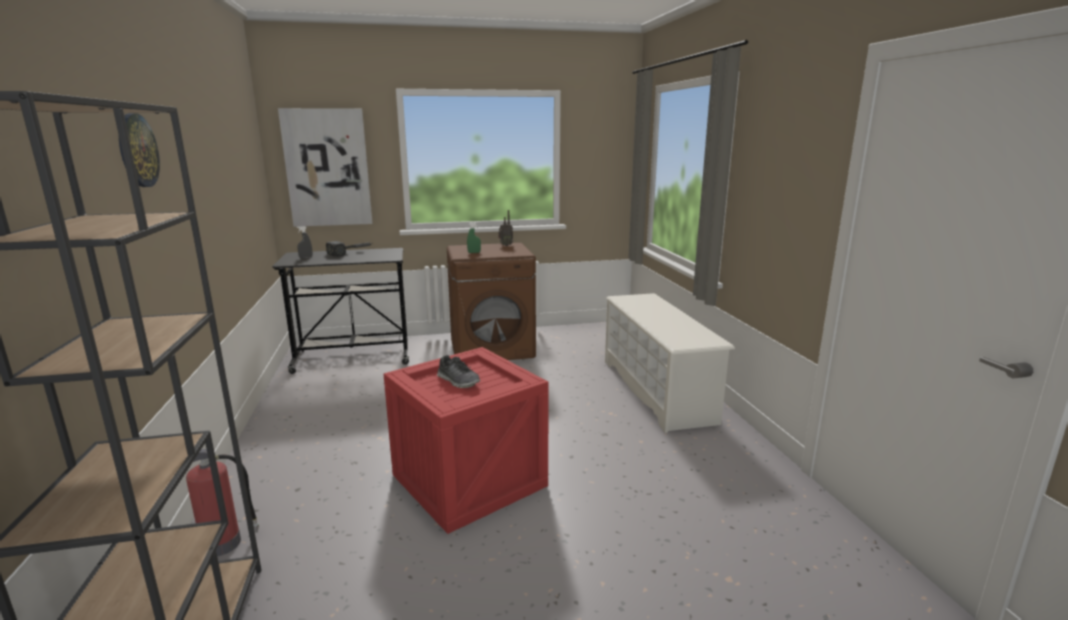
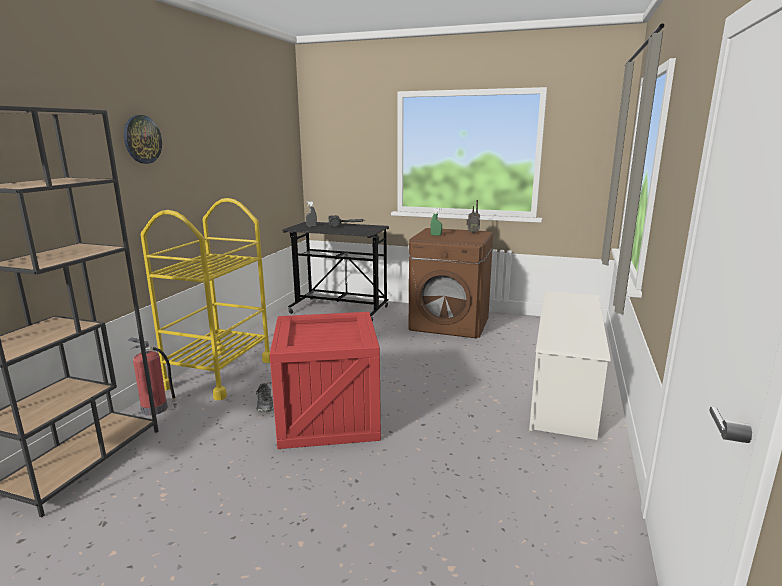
camera: 30 degrees right, 0 degrees up
picture [278,108,372,227] -> none
shoe [437,355,480,388] -> shoe moved to [256,383,273,413]
none -> yellow cart [141,198,270,400]

